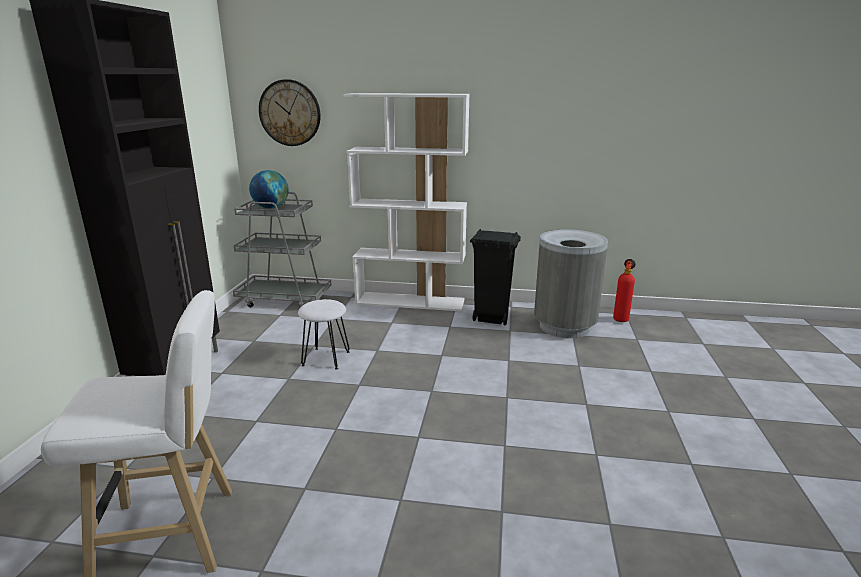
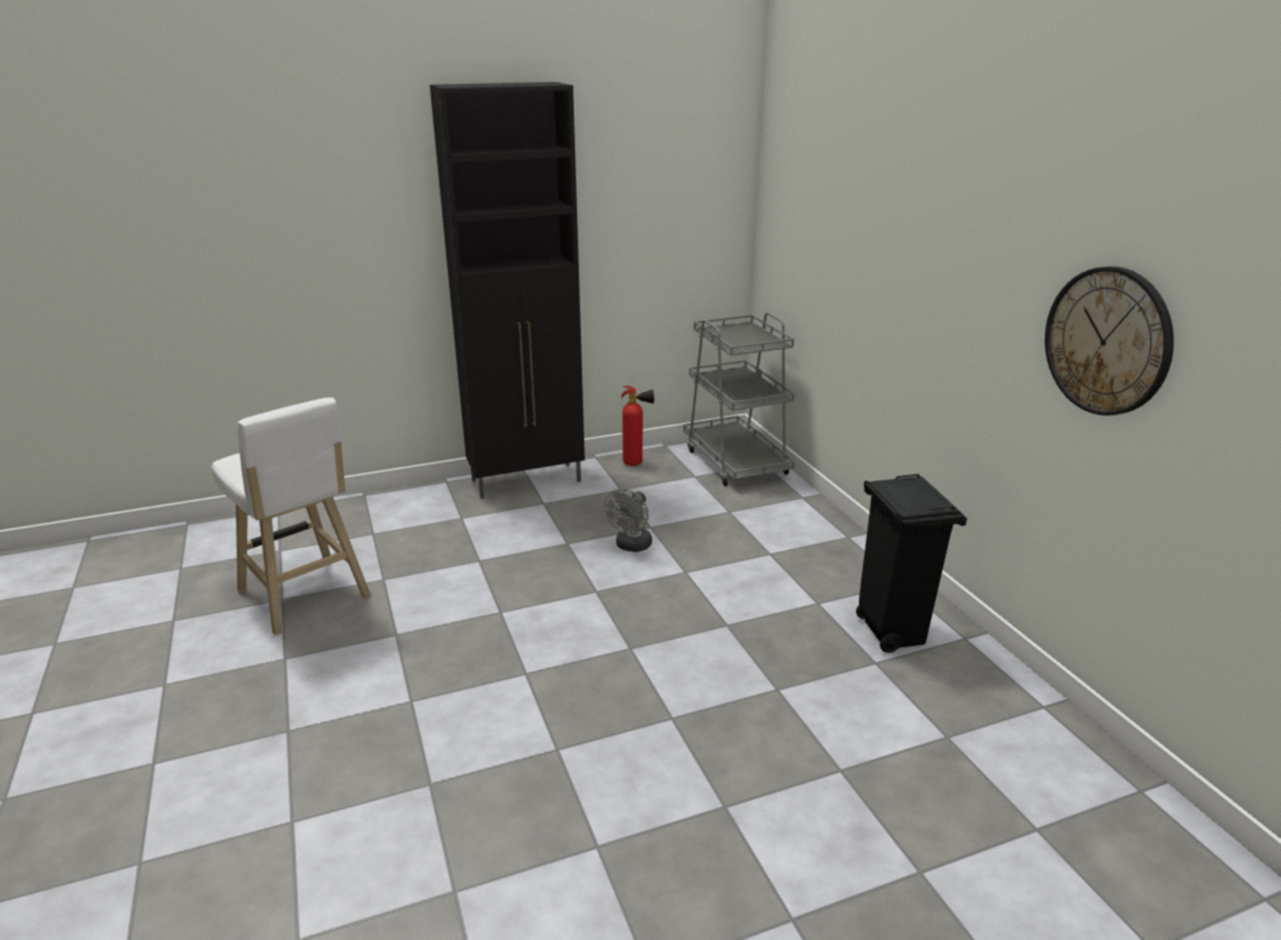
camera: 60 degrees right, 5 degrees up
globe [249,170,289,208] -> none
wall clock [259,79,321,146] -> wall clock moved to [1045,266,1174,416]
white stool [298,299,350,370] -> grey fan [604,489,652,552]
white bookcase [343,93,470,311] -> none
grey trash can [534,229,608,338] -> none
fire extinguisher [613,259,636,322] -> fire extinguisher moved to [621,386,654,466]

